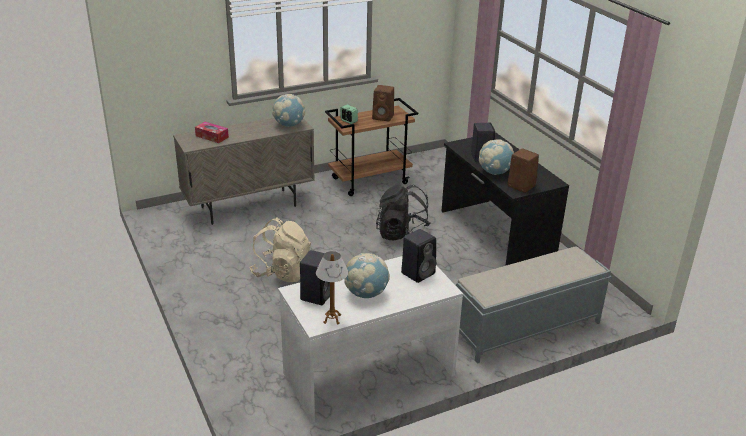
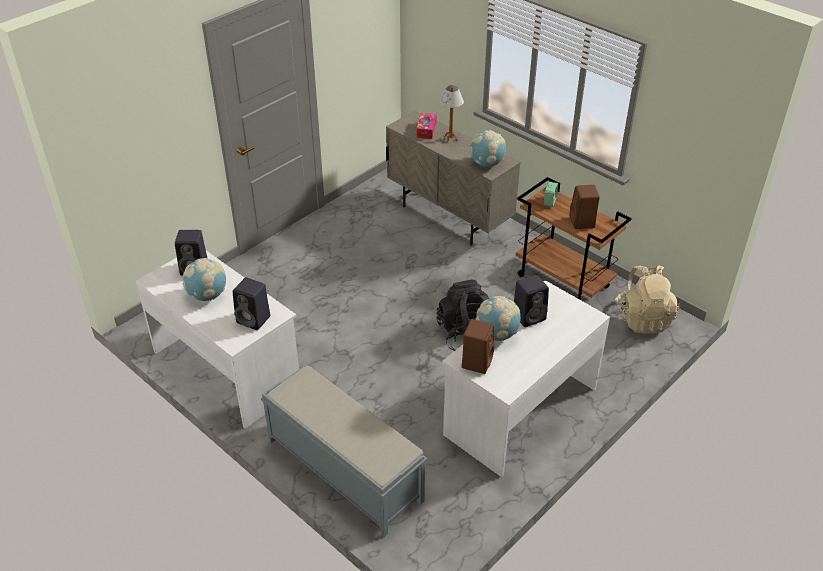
camera: 70 degrees right, 10 degrees up
beige backpack [250,218,311,282] -> beige backpack moved to [615,265,679,334]
table lamp [316,251,348,324] -> table lamp moved to [440,85,464,142]
black desk [442,133,569,266] -> white desk [442,280,610,477]

